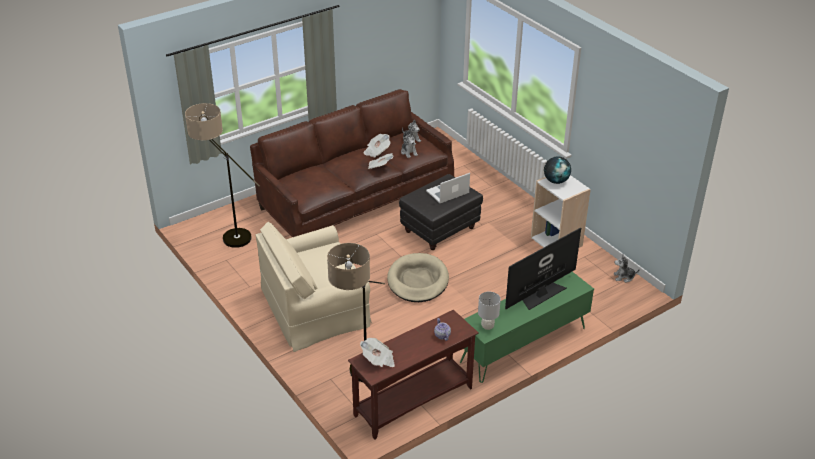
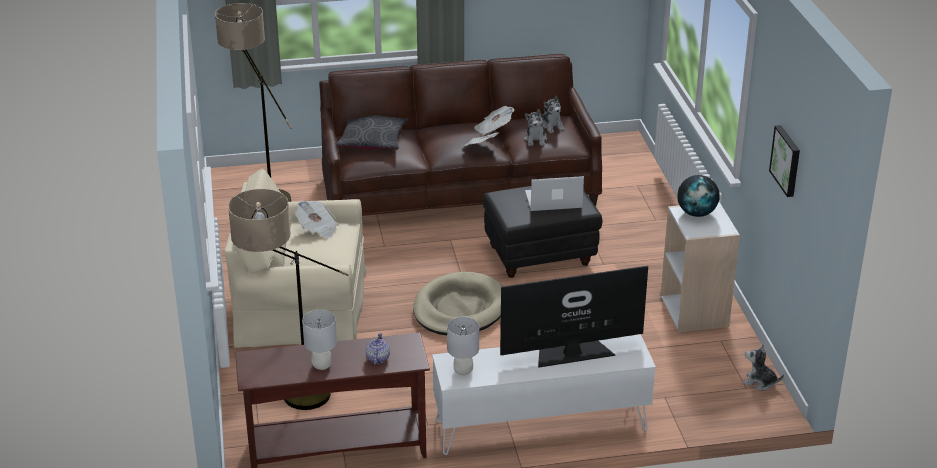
camera: 25 degrees right, 5 degrees down
newspaper [360,338,395,367] -> newspaper moved to [295,200,339,239]
green tv stand [460,272,594,383] -> white tv stand [432,334,656,455]
none -> grey table lamp [302,310,337,370]
none -> grey pillow [335,115,408,150]
none -> picture [769,125,800,197]

